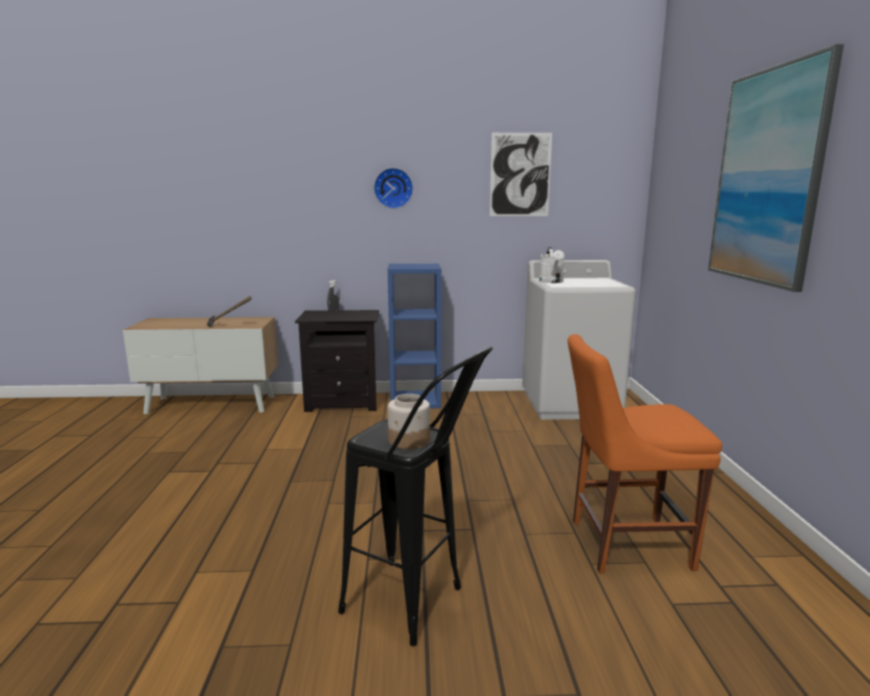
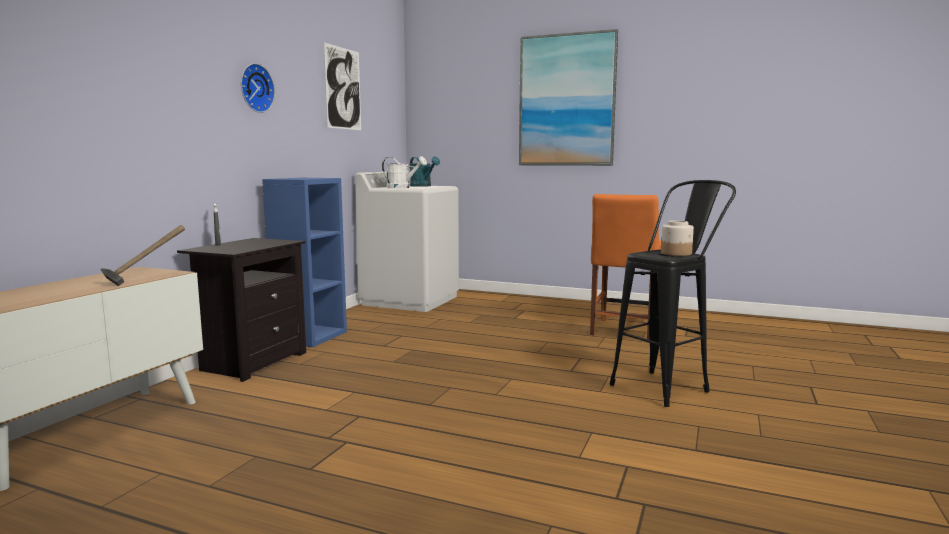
camera: 65 degrees left, 5 degrees down
none -> turquoise watering can [410,156,440,187]

